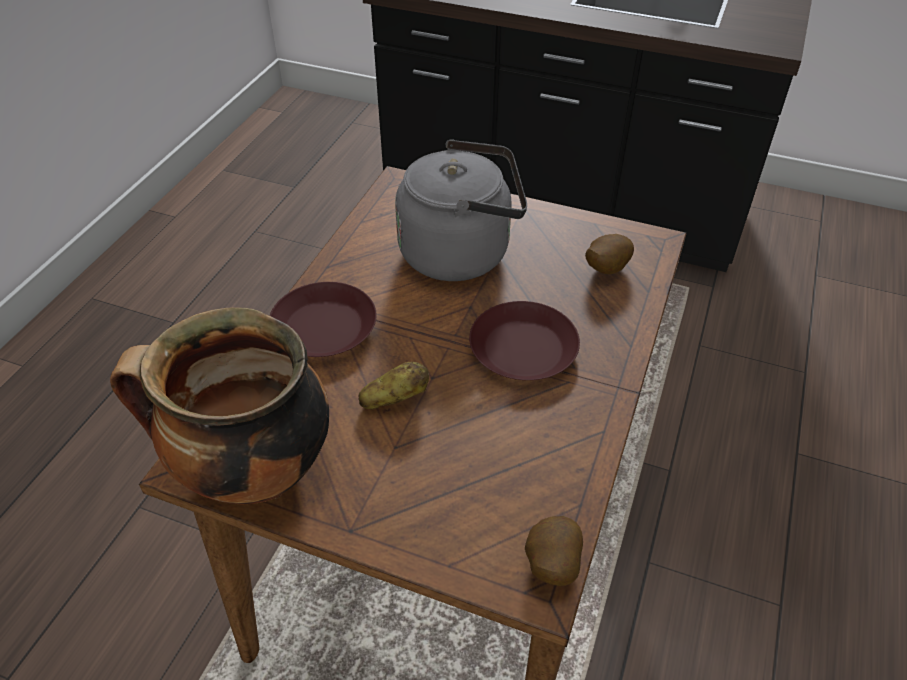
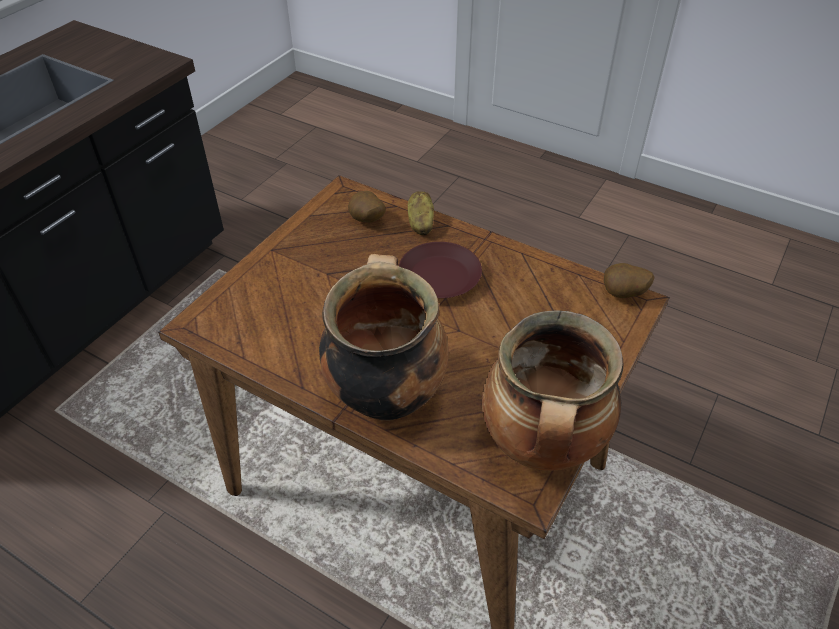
camera: 80 degrees left, 0 degrees up
brown plate [270,282,377,357] -> cooking pot [319,254,449,421]
potato [358,362,429,410] -> potato moved to [408,191,434,235]
grey kettle [395,139,527,281] -> none

